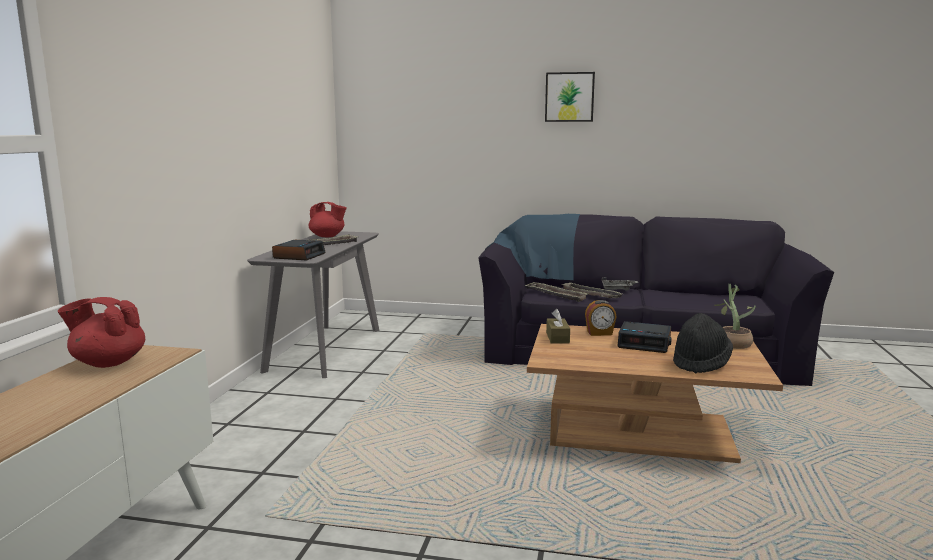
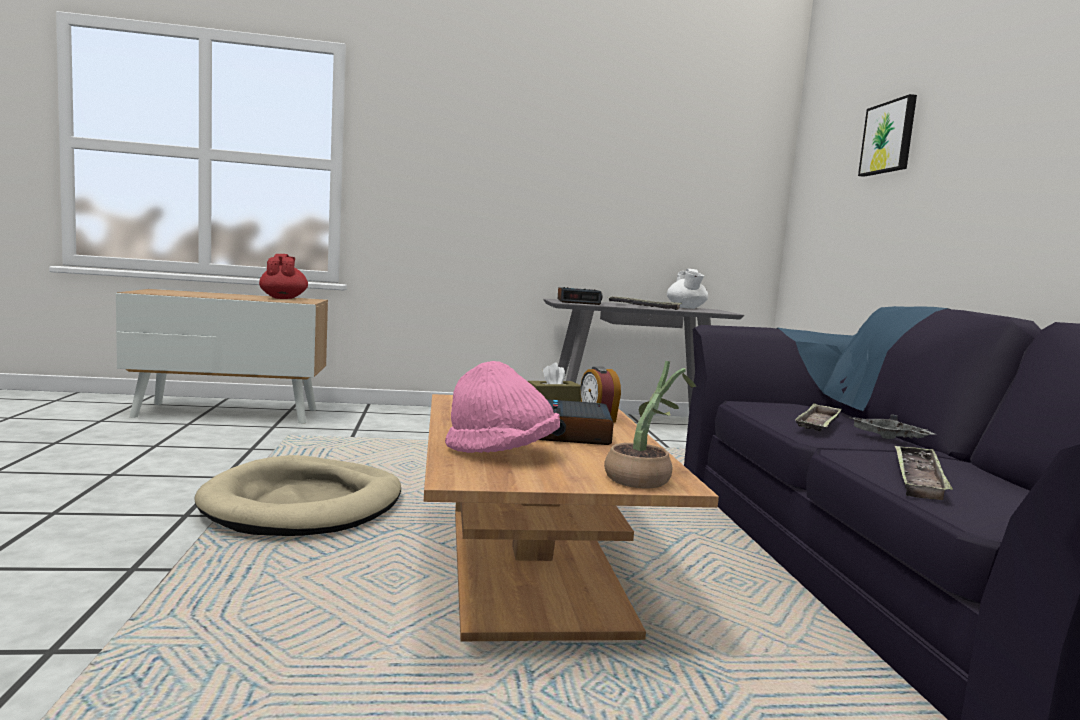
camera: 70 degrees right, 5 degrees down
red teapot [309,202,347,237] -> white teapot [667,269,708,309]
tray [524,282,588,302] -> tray moved to [895,446,953,500]
picture [545,72,595,122] -> picture moved to [858,94,917,177]
black hat [673,313,733,373] -> pink hat [445,361,560,453]
none -> beige dog bed [195,455,401,536]

